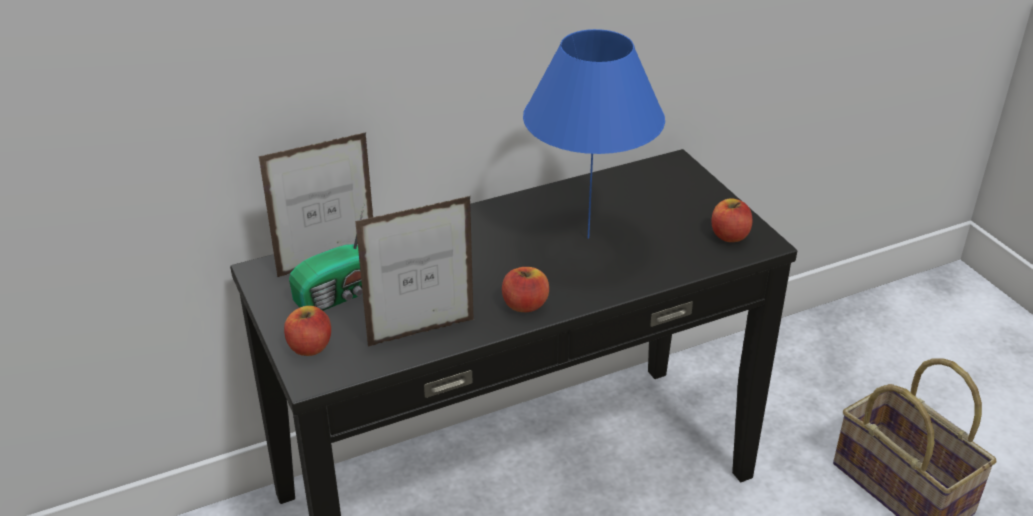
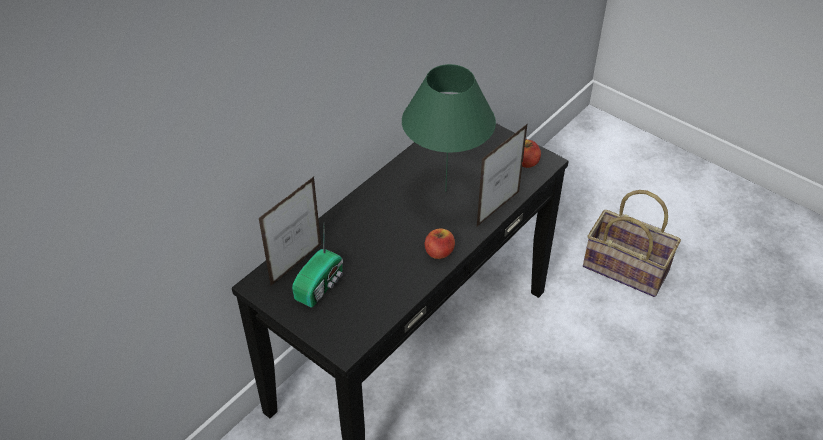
camera: 25 degrees left, 10 degrees up
apple [284,306,331,356] -> none
picture frame [355,196,474,347] -> picture frame moved to [477,124,527,226]
blue table lamp [523,29,665,239] -> green table lamp [402,64,496,191]

